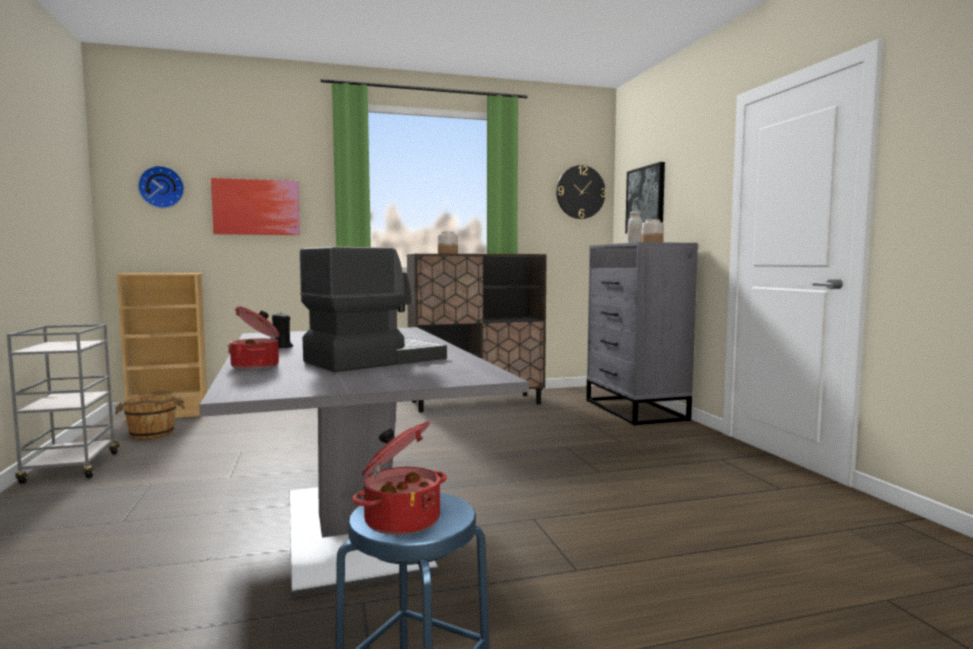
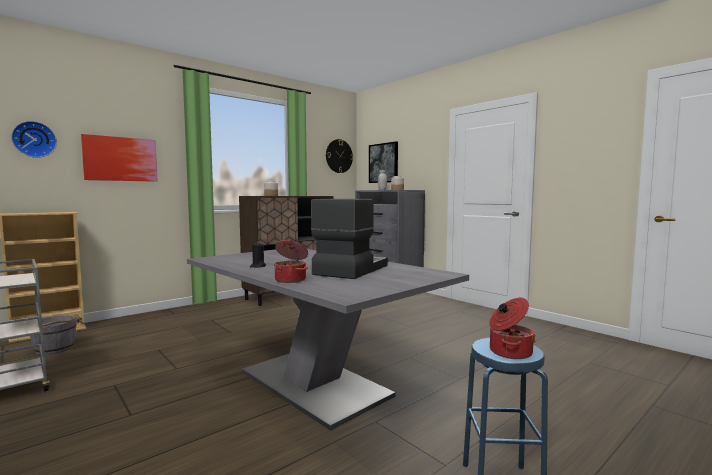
camera: 25 degrees left, 0 degrees up
brown bucket [115,395,185,439] -> grey bucket [30,315,84,355]

